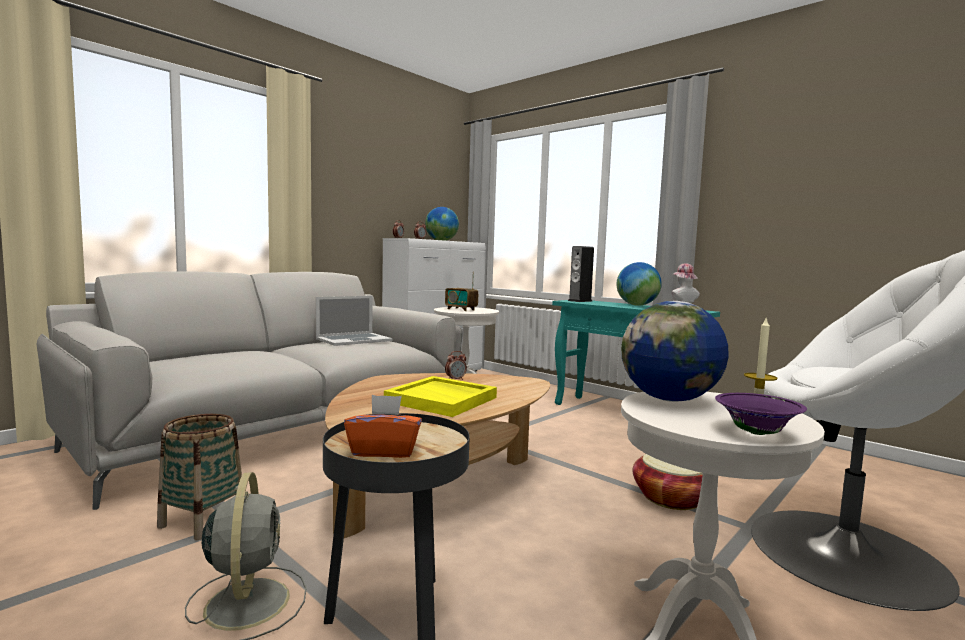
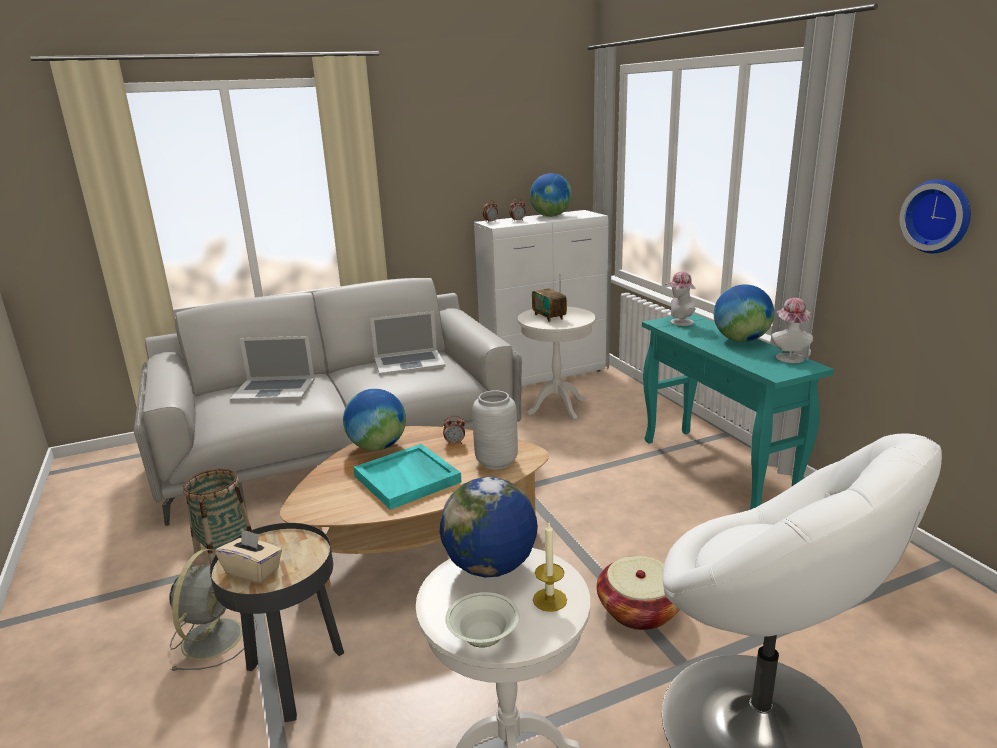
camera: 25 degrees right, 15 degrees up
orange tissue box [344,395,422,458] -> beige tissue box [215,529,282,583]
yellow tray [384,376,497,417] -> turquoise tray [353,444,462,510]
speaker [568,246,594,302] -> hat [665,271,696,326]
purple bowl [715,393,807,435] -> white bowl [445,592,519,648]
none -> laptop [230,336,315,401]
none -> globe [343,389,406,451]
none -> grey vase [472,390,518,470]
none -> wall clock [900,179,971,254]

